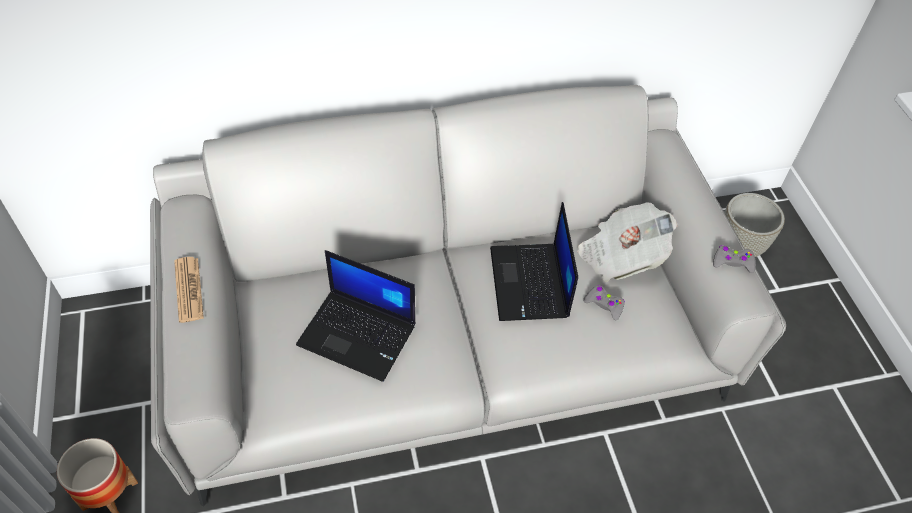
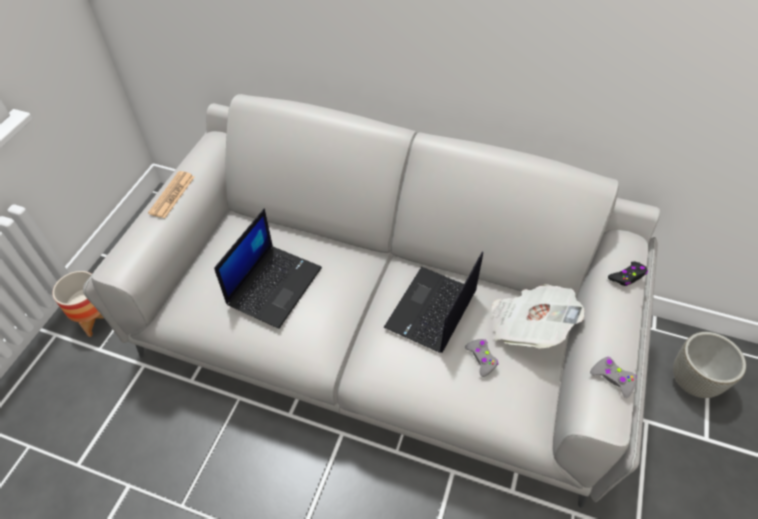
camera: 35 degrees right, 0 degrees up
laptop [296,250,415,382] -> laptop turned 120 degrees counterclockwise [214,208,322,329]
none -> black game controller [608,261,648,286]

